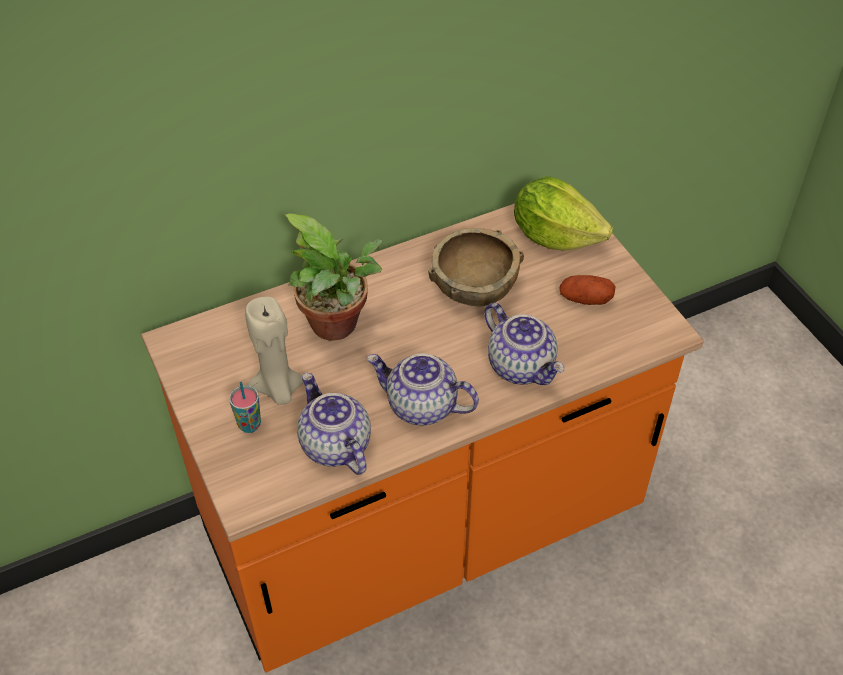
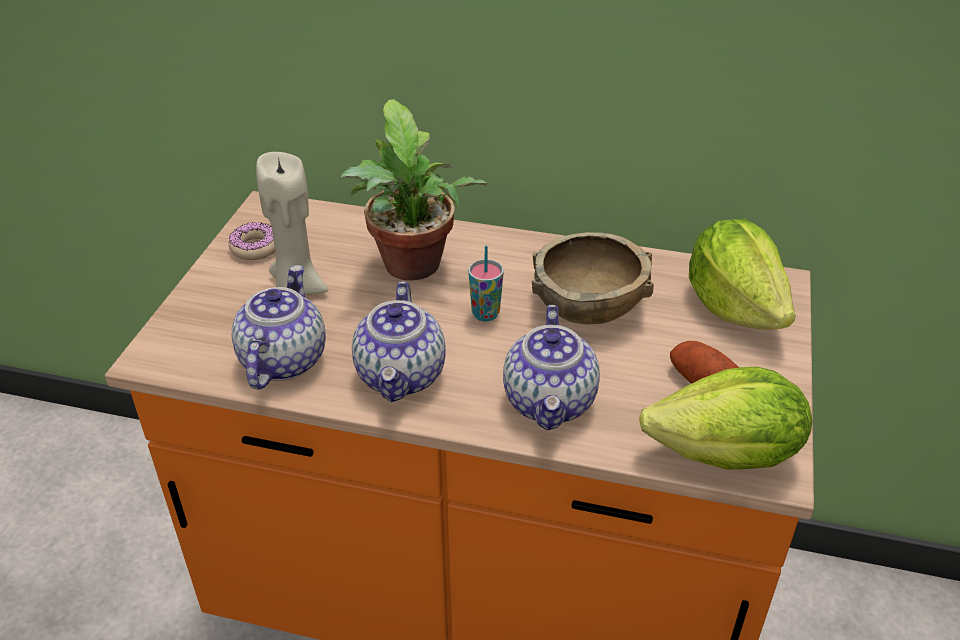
camera: 40 degrees right, 10 degrees down
cup [229,382,261,433] -> cup moved to [468,246,504,321]
teapot [367,354,479,425] -> teapot turned 150 degrees counterclockwise [352,282,446,402]
none -> donut [228,222,275,260]
none -> lettuce [639,367,812,469]

